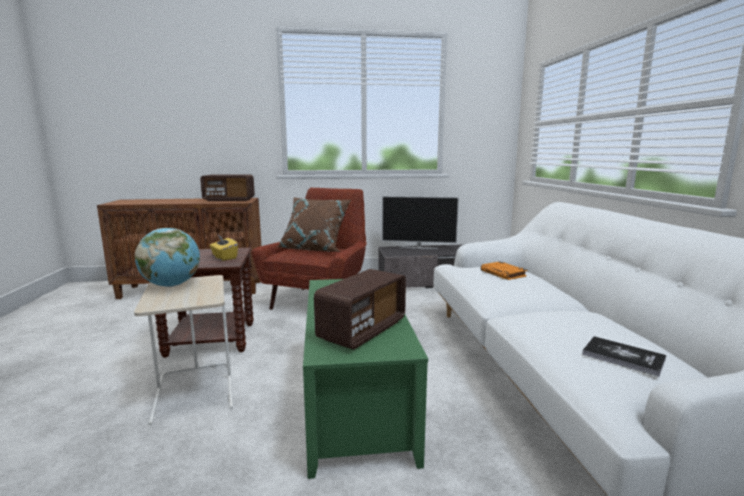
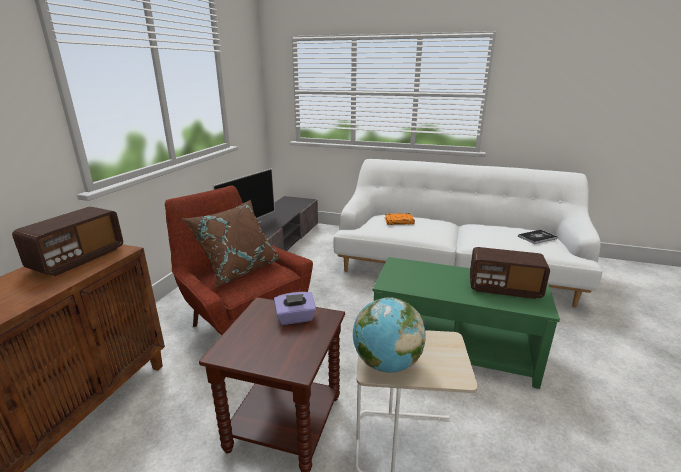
camera: 65 degrees left, 10 degrees up
yellow tissue box [210,235,238,261] -> purple tissue box [274,292,316,325]
radio [314,269,406,350] -> radio turned 135 degrees clockwise [470,247,550,299]

